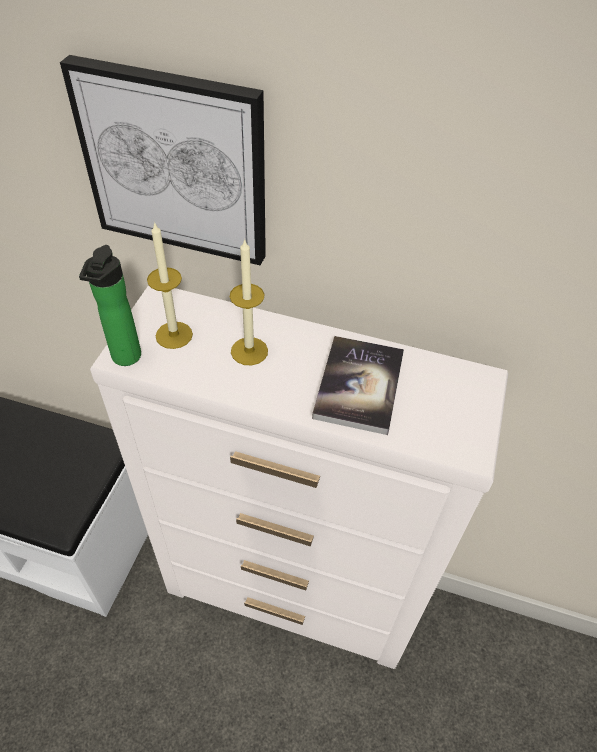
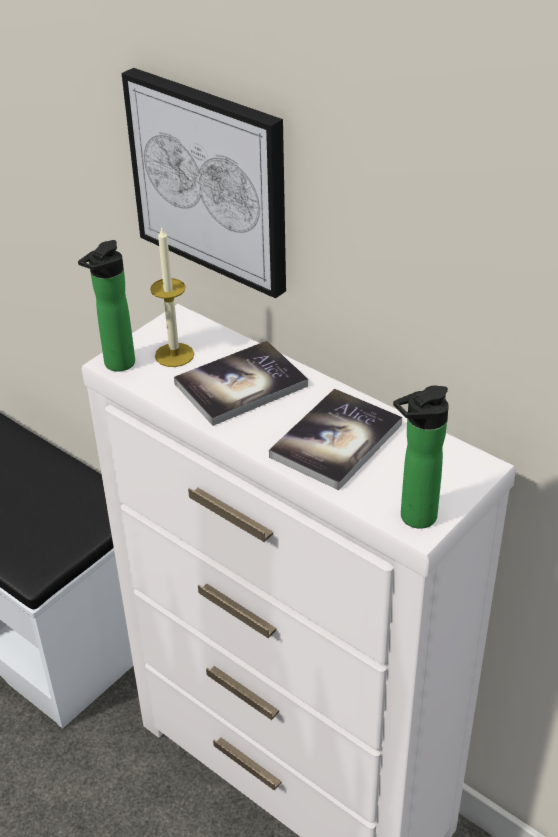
camera: 25 degrees right, 10 degrees down
candle [230,238,268,365] -> book [174,341,308,426]
none -> bottle [393,386,449,529]

